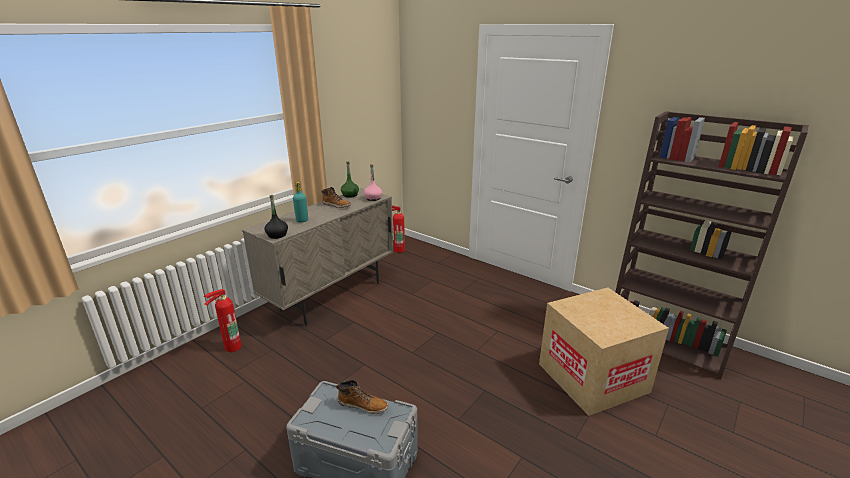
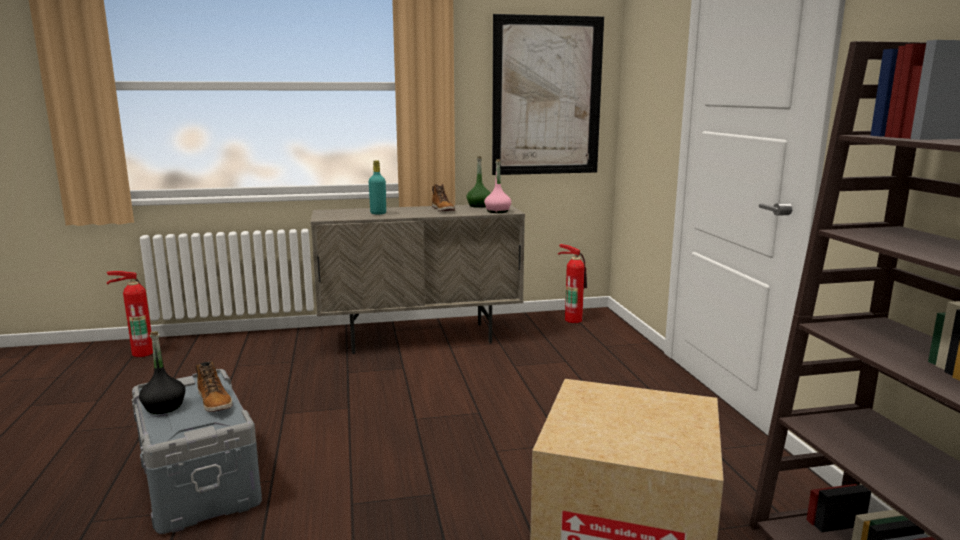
camera: 40 degrees right, 10 degrees down
fire extinguisher [204,289,242,352] -> fire extinguisher moved to [107,271,153,357]
black bottle [265,195,288,239] -> black bottle moved to [139,331,185,414]
none -> picture [492,14,604,175]

